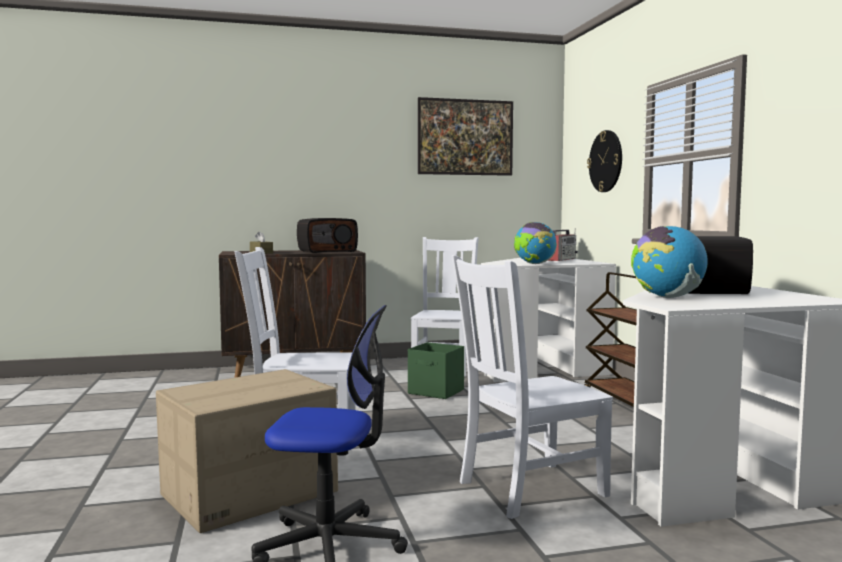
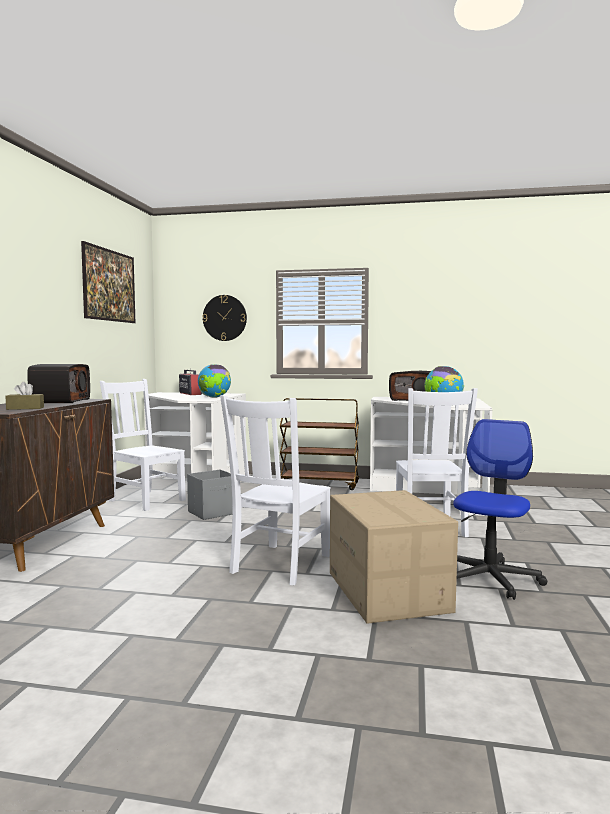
camera: 65 degrees left, 0 degrees up
green storage box [408,342,464,399] -> grey storage box [187,469,232,520]

